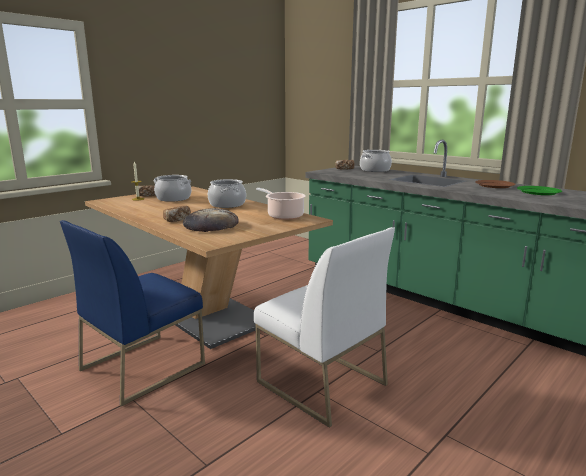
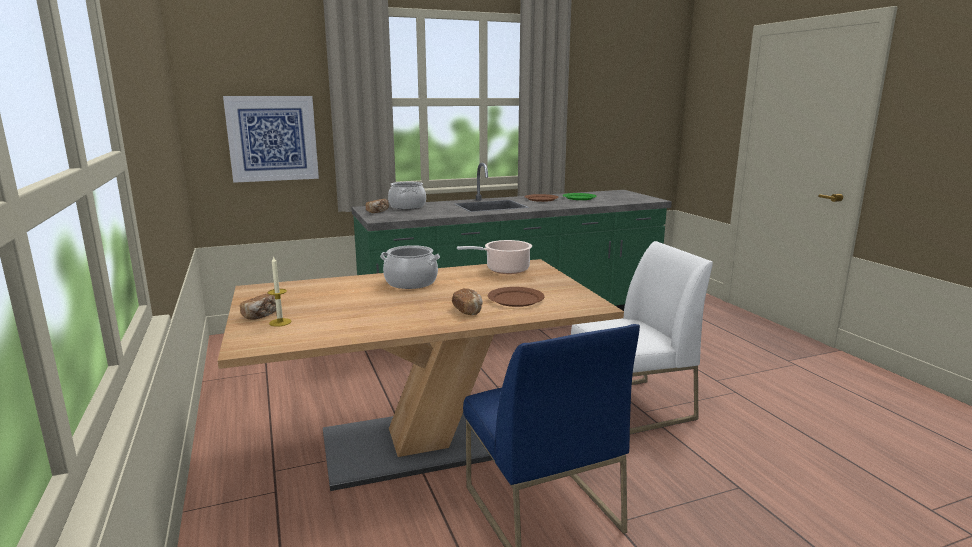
camera: 65 degrees left, 0 degrees up
cooking pot [154,175,191,202] -> none
bread [183,208,239,232] -> brown plate [488,287,545,307]
none -> picture [223,96,319,183]

